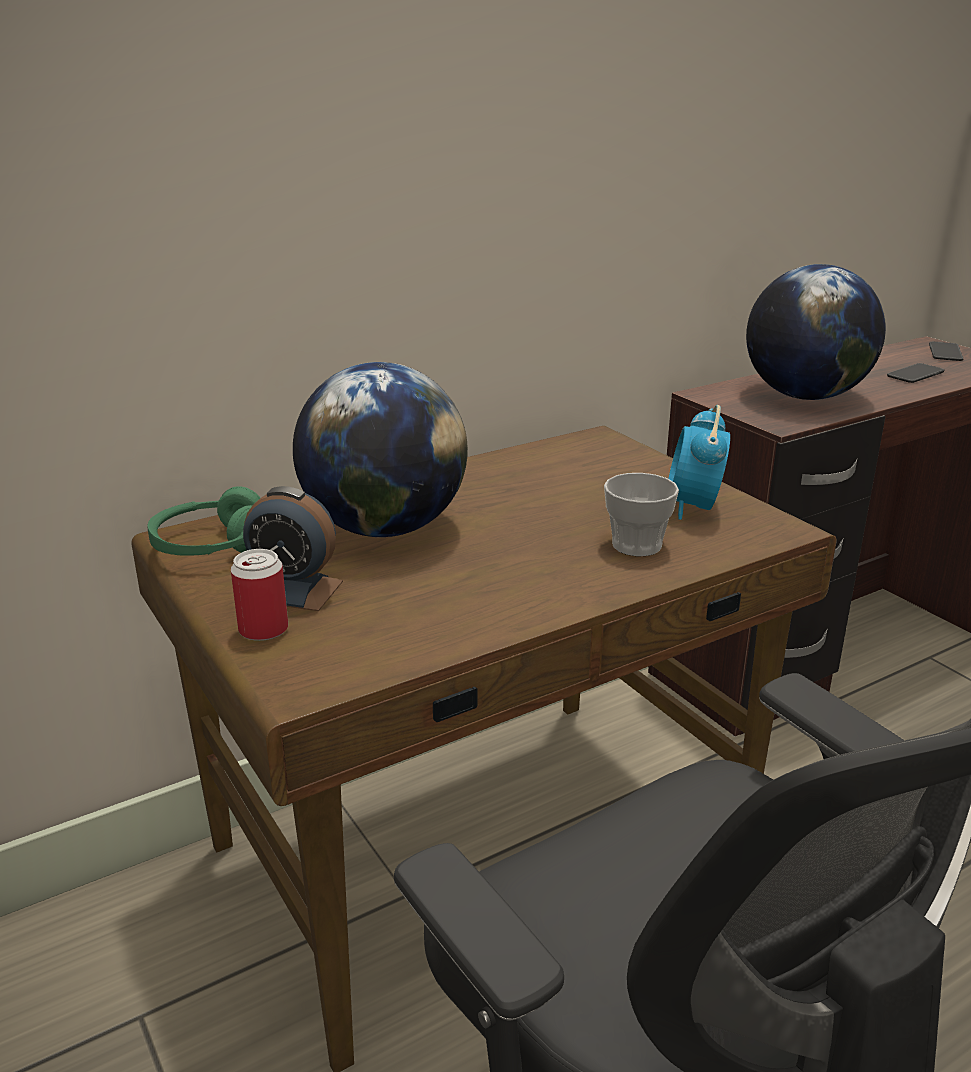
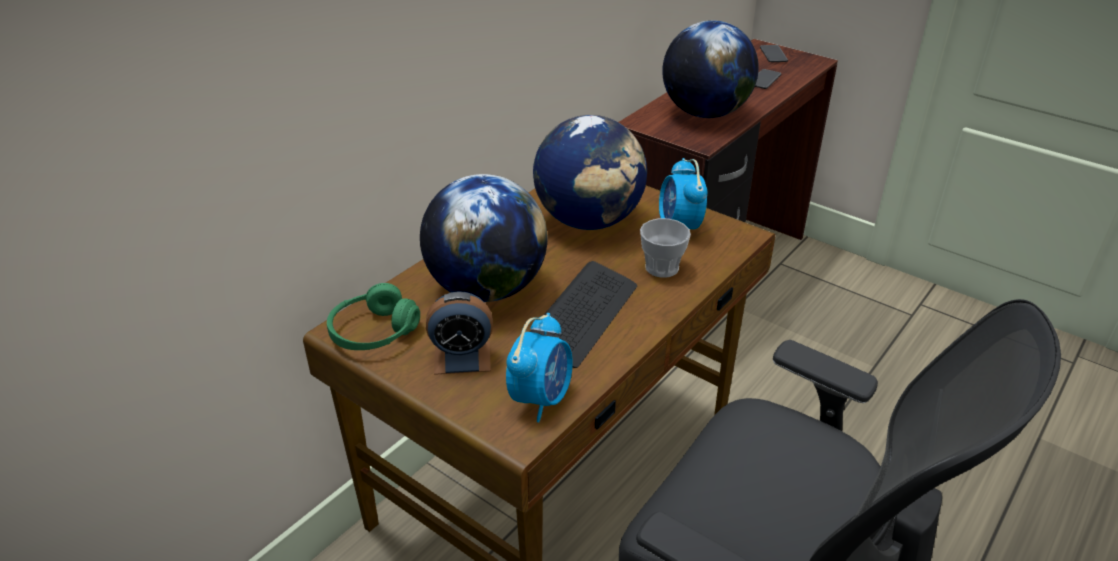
camera: 20 degrees left, 10 degrees up
can [231,549,288,641] -> none
none -> alarm clock [506,313,573,422]
none -> keyboard [530,261,637,368]
none -> globe [533,115,647,230]

